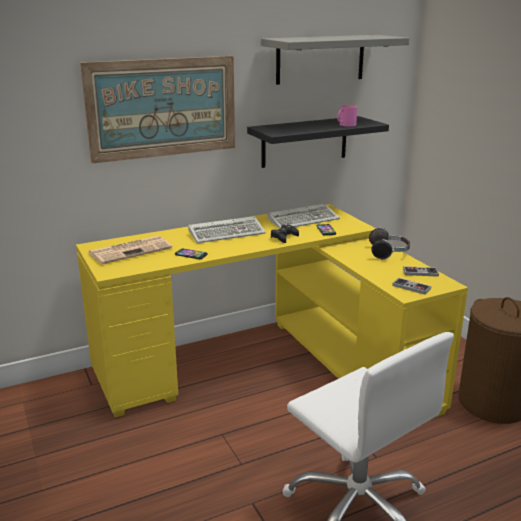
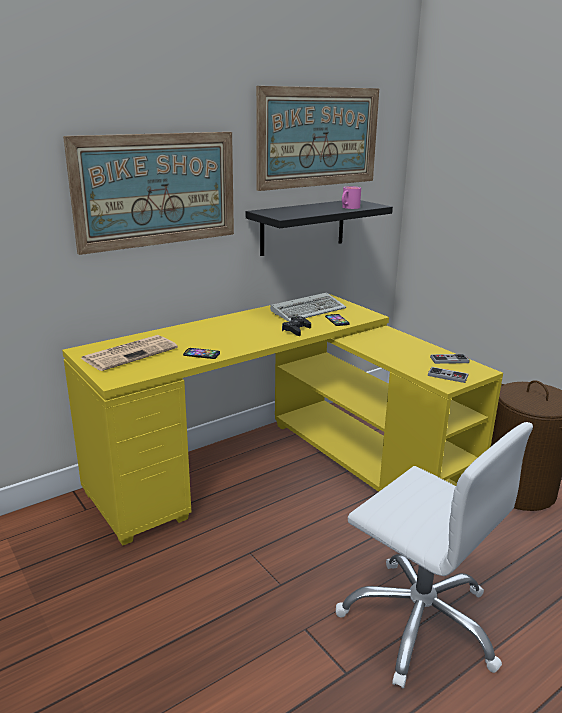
camera: 10 degrees left, 0 degrees up
keyboard [188,216,266,243] -> none
grey shelf [261,35,409,85] -> picture [256,86,379,191]
headphones [369,227,410,260] -> none

